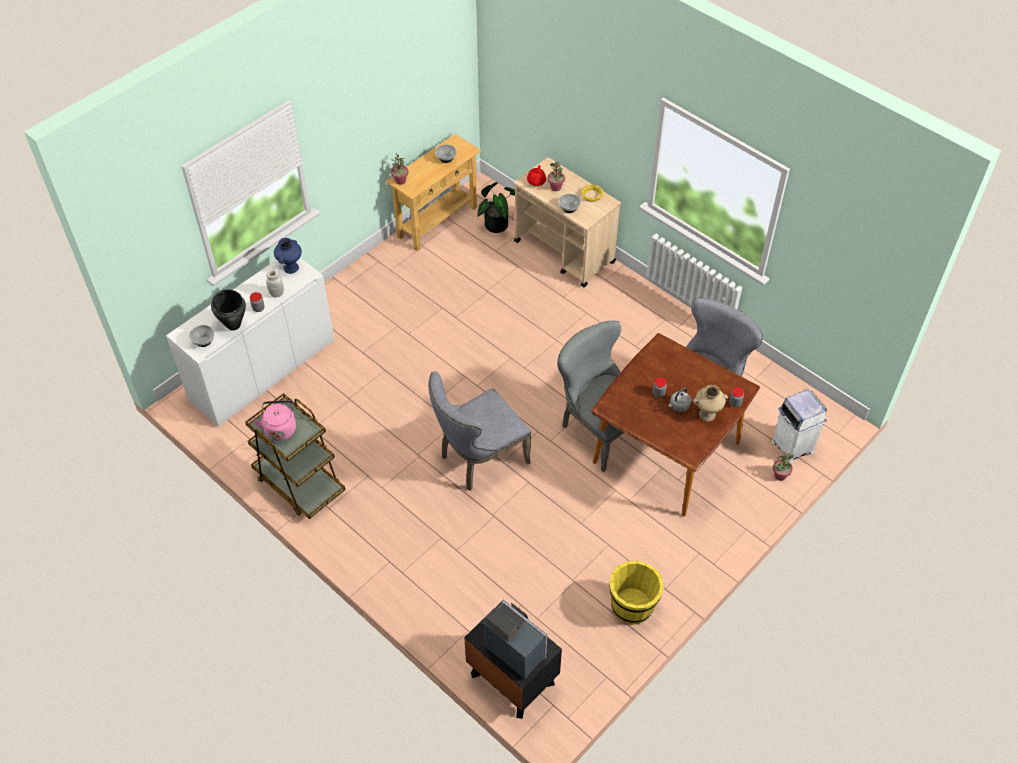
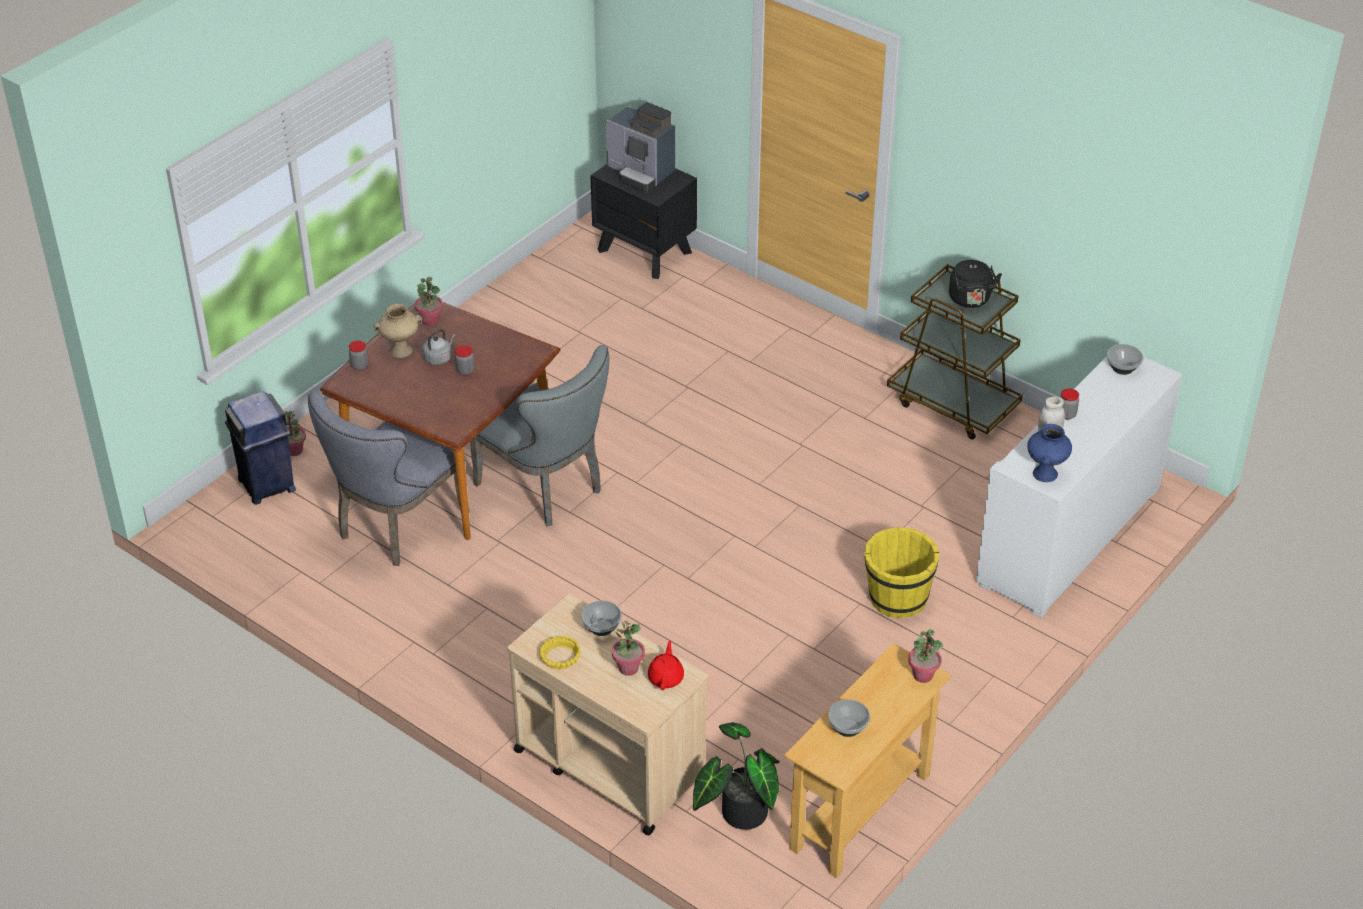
camera: 175 degrees right, 10 degrees down
black cooking pot [211,289,246,330] -> none
pink kettle [254,400,296,441] -> black kettle [949,260,1002,308]
grey chair [429,371,531,491] -> none
yellow bucket [609,560,664,625] -> yellow bucket moved to [864,527,939,618]
white trash can [772,389,827,463] -> blue trash can [225,391,296,505]
none -> potted plant [415,277,443,326]

